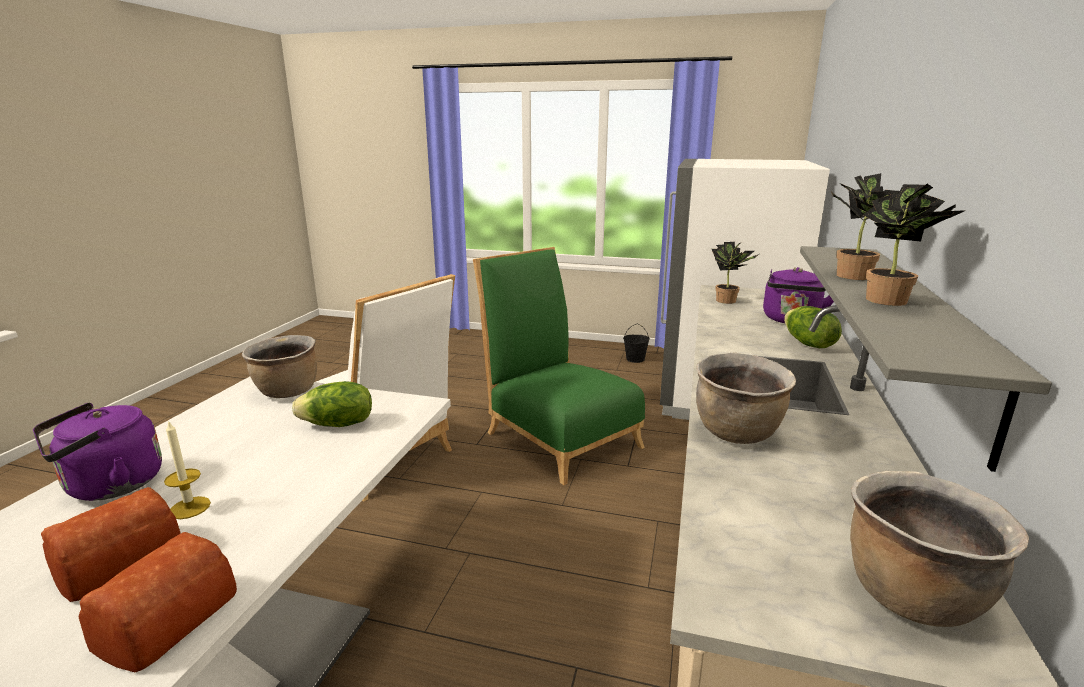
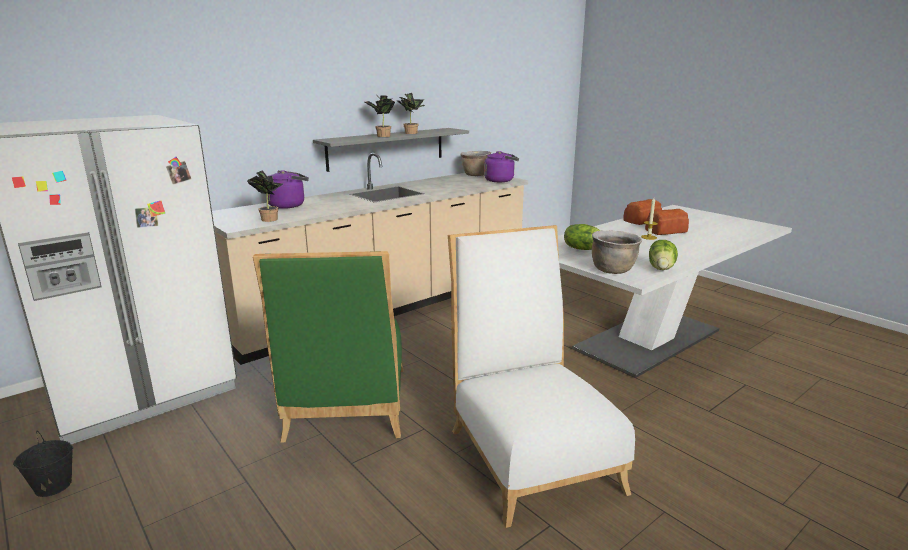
camera: 145 degrees left, 0 degrees up
purple kettle [33,402,162,501] -> purple kettle moved to [484,151,519,182]
brown cooking pot [696,353,796,444] -> none
lettuce [784,306,842,348] -> lettuce moved to [649,240,678,270]

